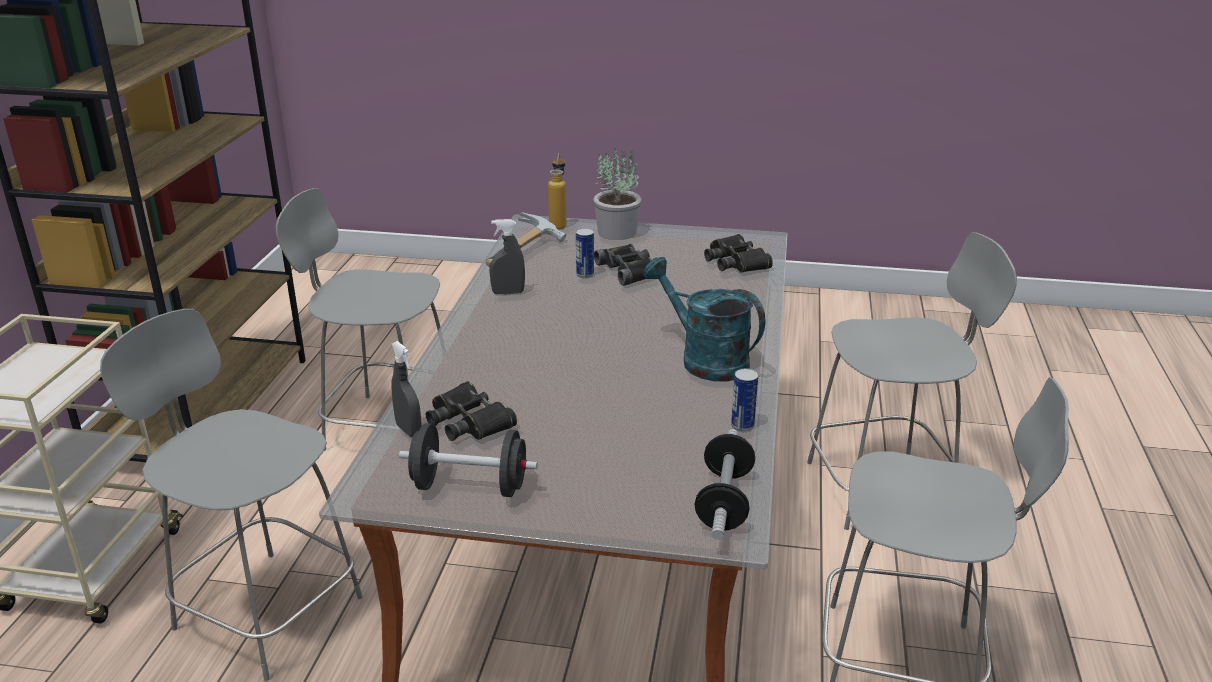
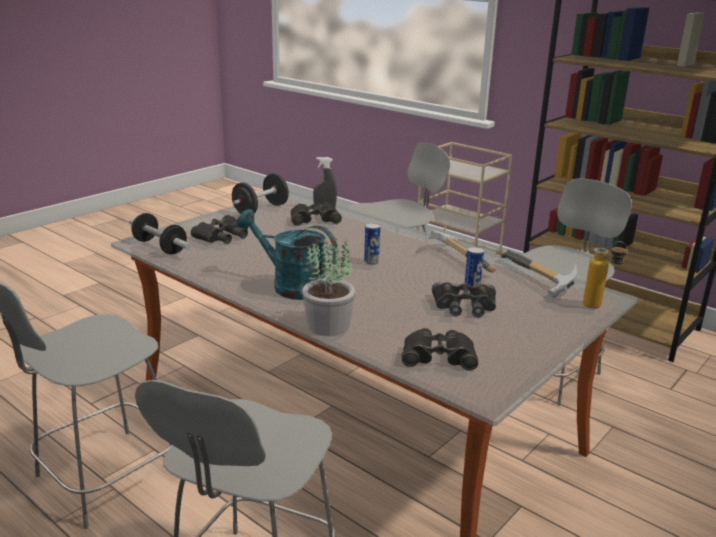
camera: 120 degrees right, 5 degrees down
grey spray bottle [489,219,525,295] -> hammer [429,231,496,272]
potted plant [593,147,641,240] -> potted plant moved to [302,239,355,336]
turquoise watering can [643,257,765,381] -> turquoise watering can turned 135 degrees counterclockwise [237,209,337,300]
can [731,368,758,432] -> can moved to [364,223,380,265]
none -> black binoculars [191,215,248,244]

